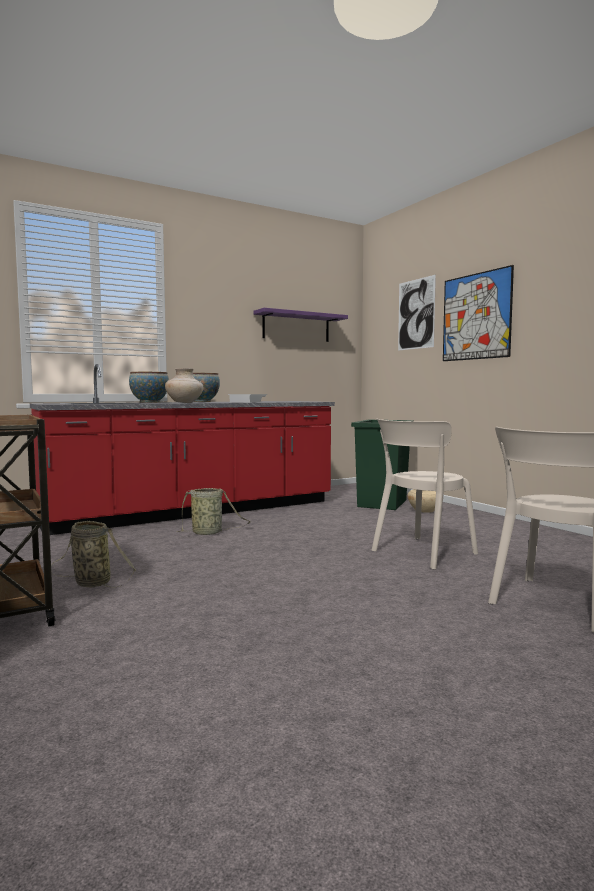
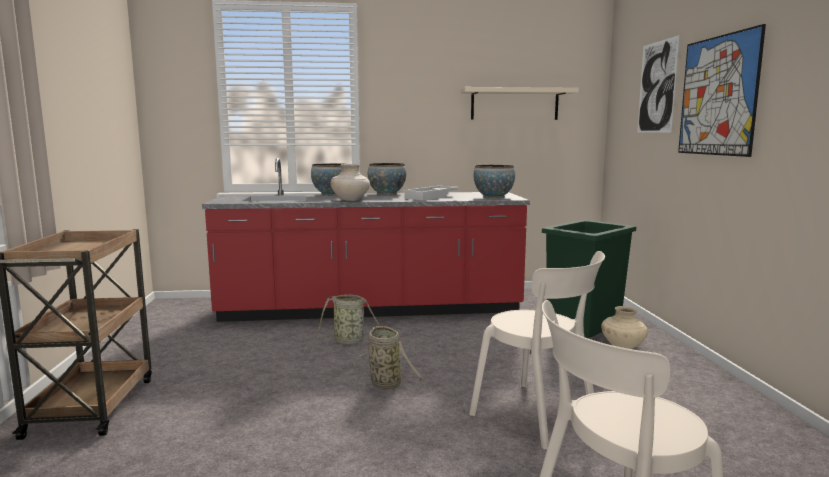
camera: 25 degrees right, 5 degrees up
basket [51,521,136,588] -> basket moved to [354,326,423,395]
purple shelf [254,308,348,342] -> beige shelf [460,87,579,120]
beige chair [371,418,478,570] -> beige chair turned 120 degrees counterclockwise [469,251,605,450]
none -> bowl [474,165,515,199]

